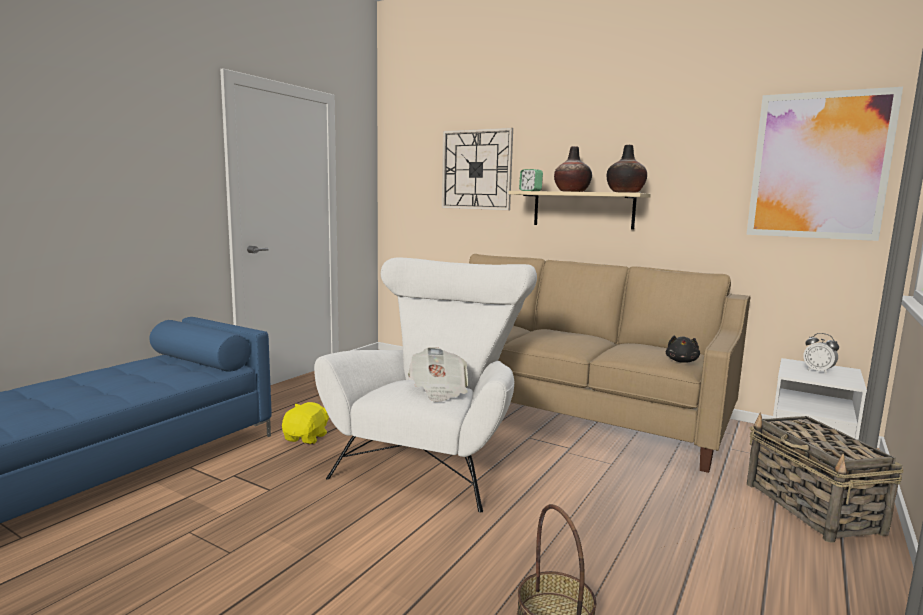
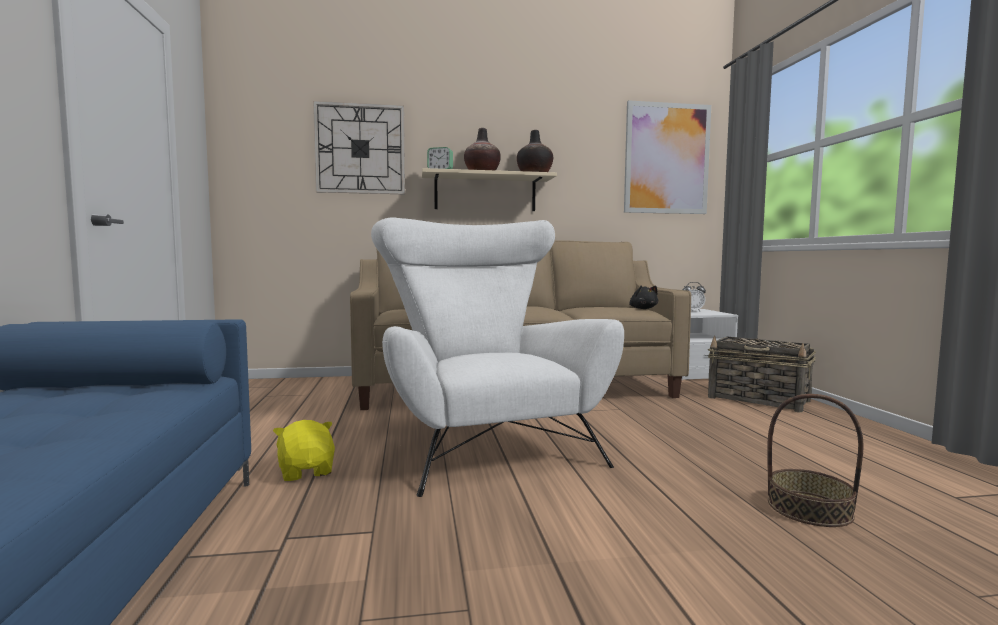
camera: 40 degrees left, 5 degrees down
newspaper [408,347,468,402] -> none

